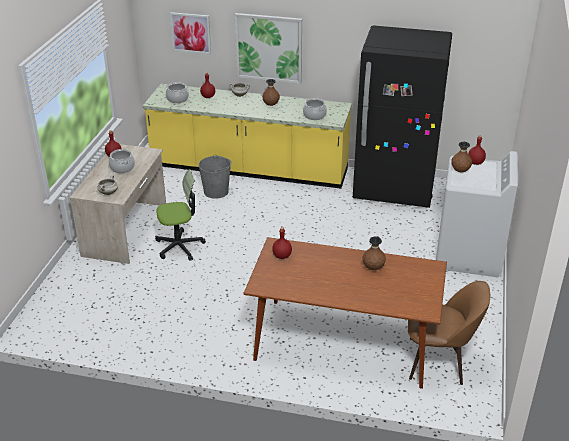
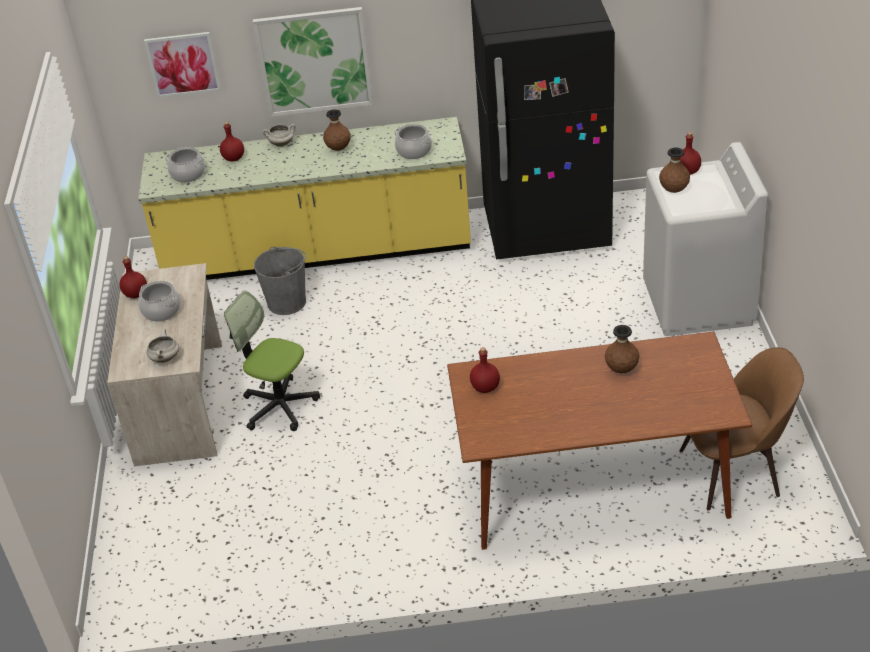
camera: 15 degrees left, 5 degrees up
office chair [155,169,206,261] -> office chair turned 120 degrees counterclockwise [224,291,320,431]

